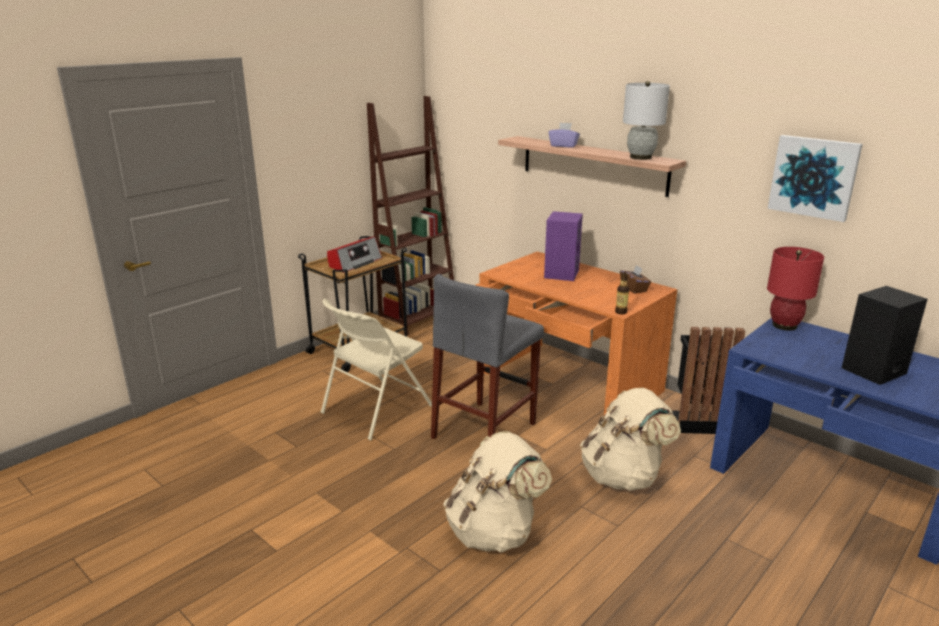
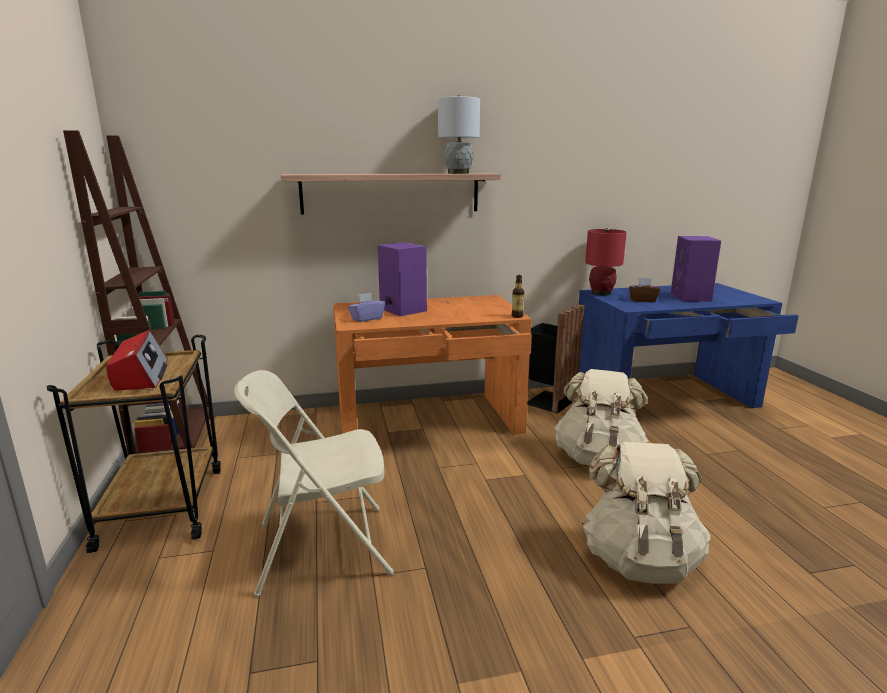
camera: 55 degrees left, 5 degrees down
beige chair [321,298,432,441] -> beige chair turned 90 degrees clockwise [234,370,394,598]
grey stool [431,274,544,439] -> none
purple tissue box [549,123,580,148] -> purple tissue box moved to [348,293,385,322]
brown tissue box [620,265,651,293] -> brown tissue box moved to [629,277,660,302]
picture [768,135,863,222] -> none
black speaker [842,286,927,385] -> purple speaker [670,236,721,302]

